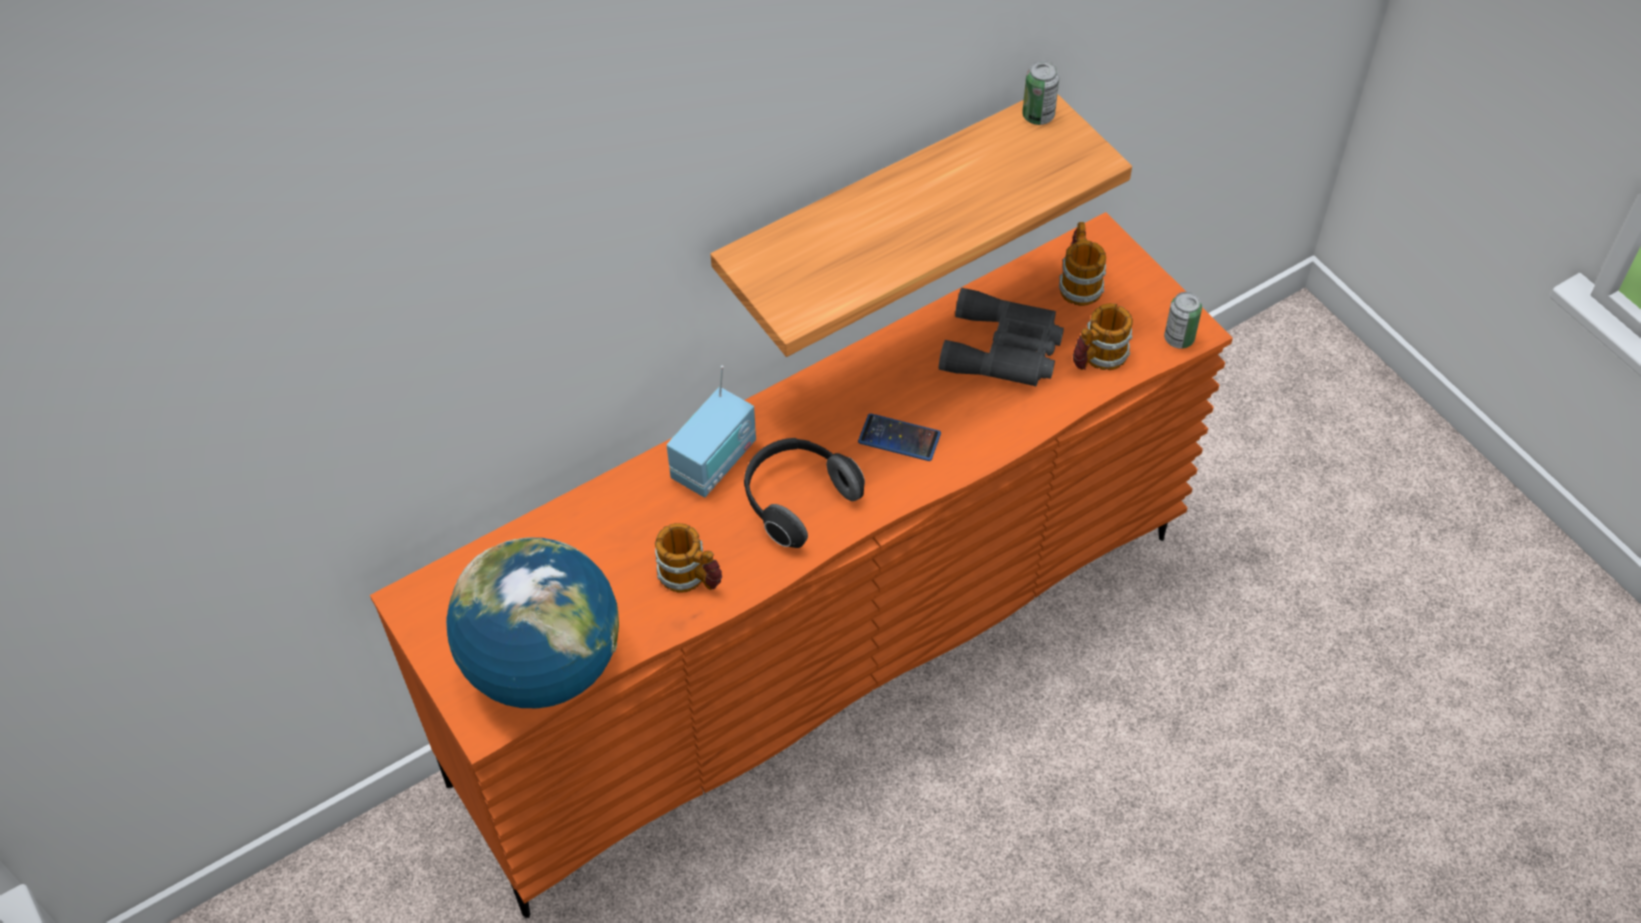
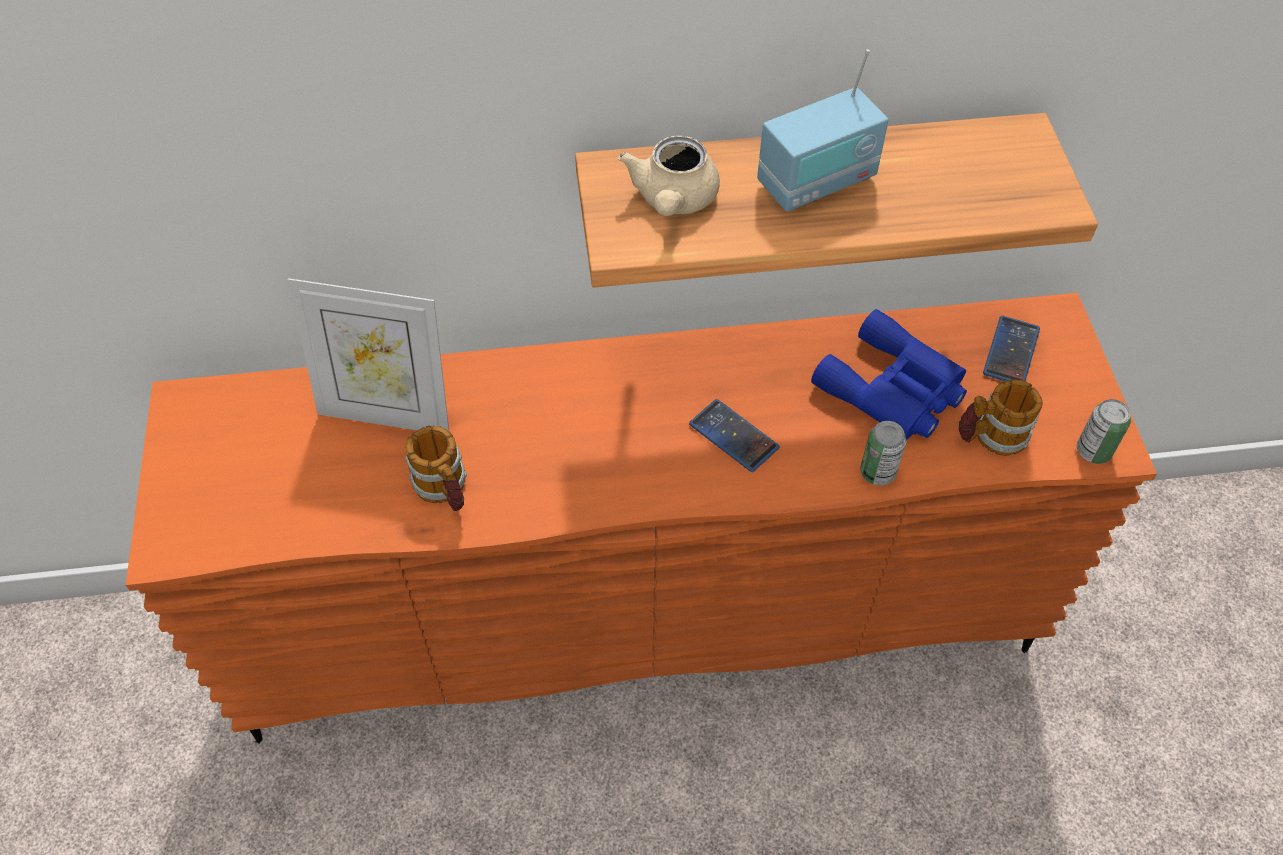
camera: 25 degrees right, 0 degrees up
globe [446,537,619,708] -> none
radio [667,365,756,498] -> radio moved to [757,49,889,211]
headphones [744,438,865,548] -> none
grey binoculars [939,288,1064,386] -> blue binoculars [811,309,967,440]
can [1022,61,1059,125] -> can moved to [860,421,906,486]
mug [1059,222,1106,306] -> phone [983,316,1040,381]
none -> picture frame [288,278,449,431]
none -> beige teapot [618,136,720,216]

